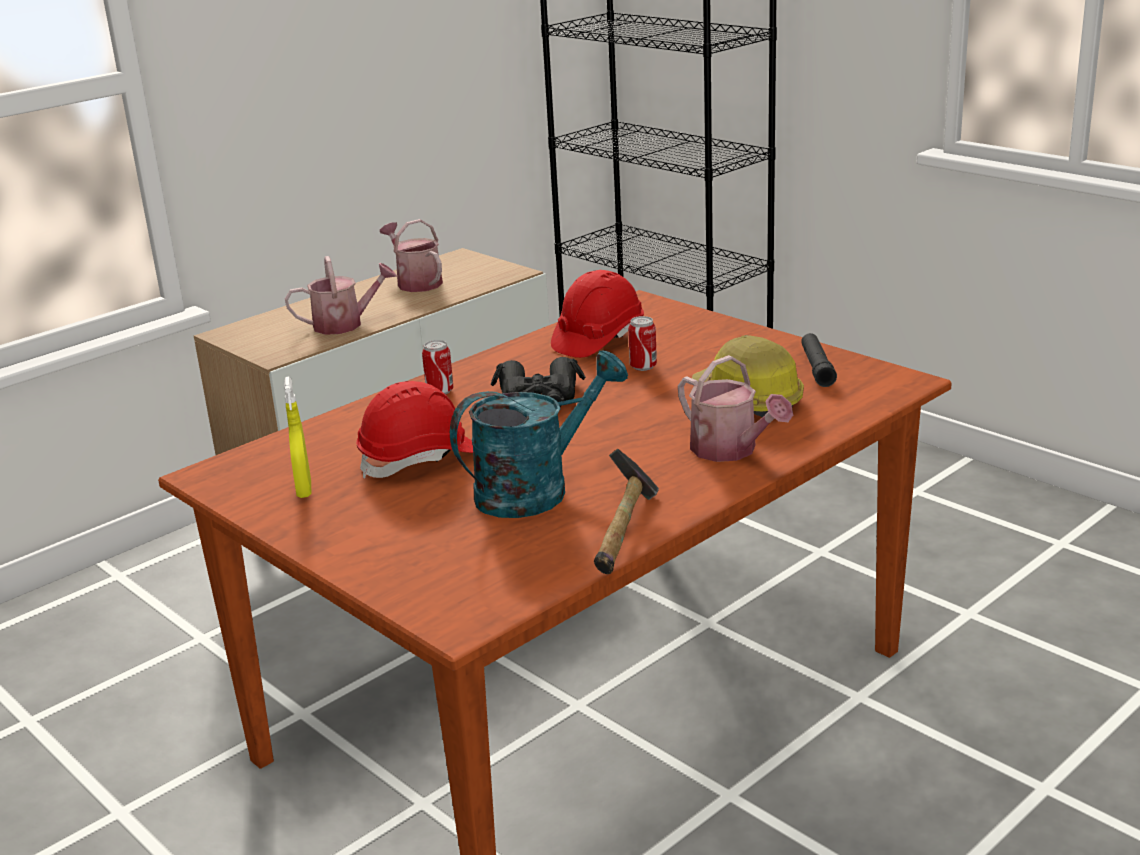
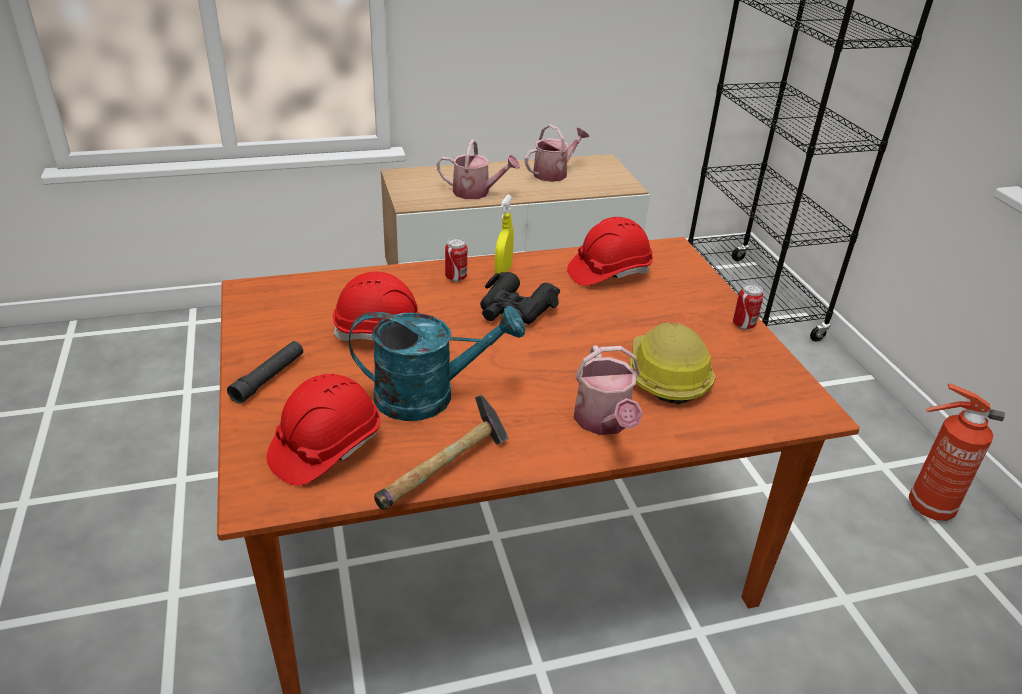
camera: 25 degrees right, 10 degrees up
yellow spray bottle [284,377,312,498] -> yellow spray bottle moved to [495,195,514,274]
watering can [380,219,443,292] -> watering can turned 60 degrees clockwise [525,124,589,182]
can [628,316,657,371] -> can moved to [733,284,763,330]
black flashlight [801,333,837,387] -> black flashlight moved to [227,341,303,404]
none -> red hard hat [266,374,380,486]
none -> fire extinguisher [909,384,1005,521]

